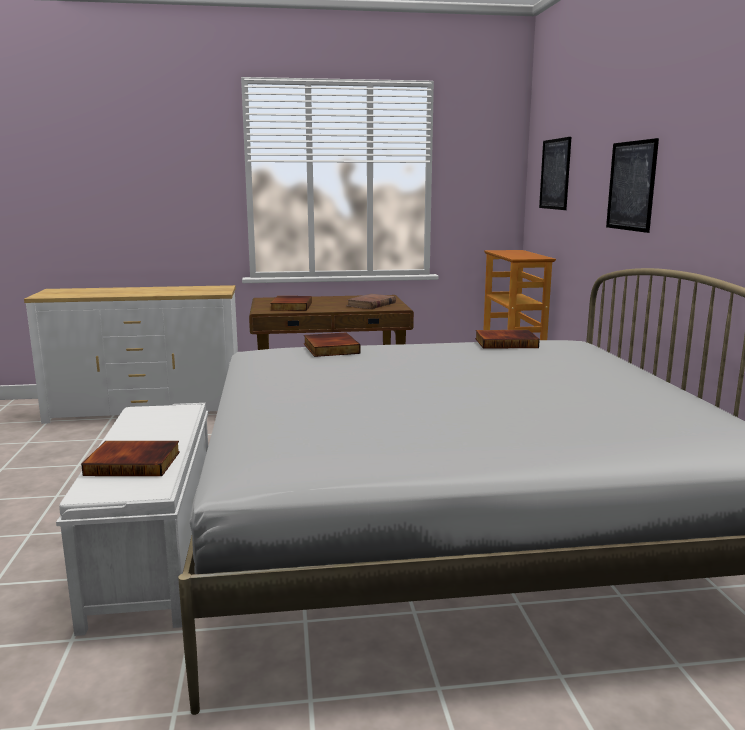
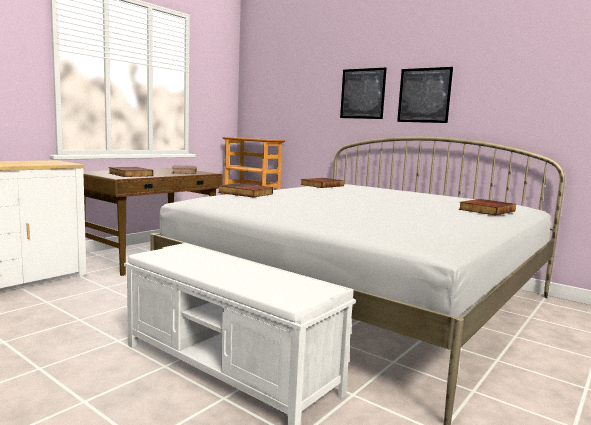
camera: 45 degrees left, 5 degrees down
book [81,441,180,476] -> book moved to [458,199,516,215]
picture [539,137,571,210] -> picture moved to [397,67,453,123]

